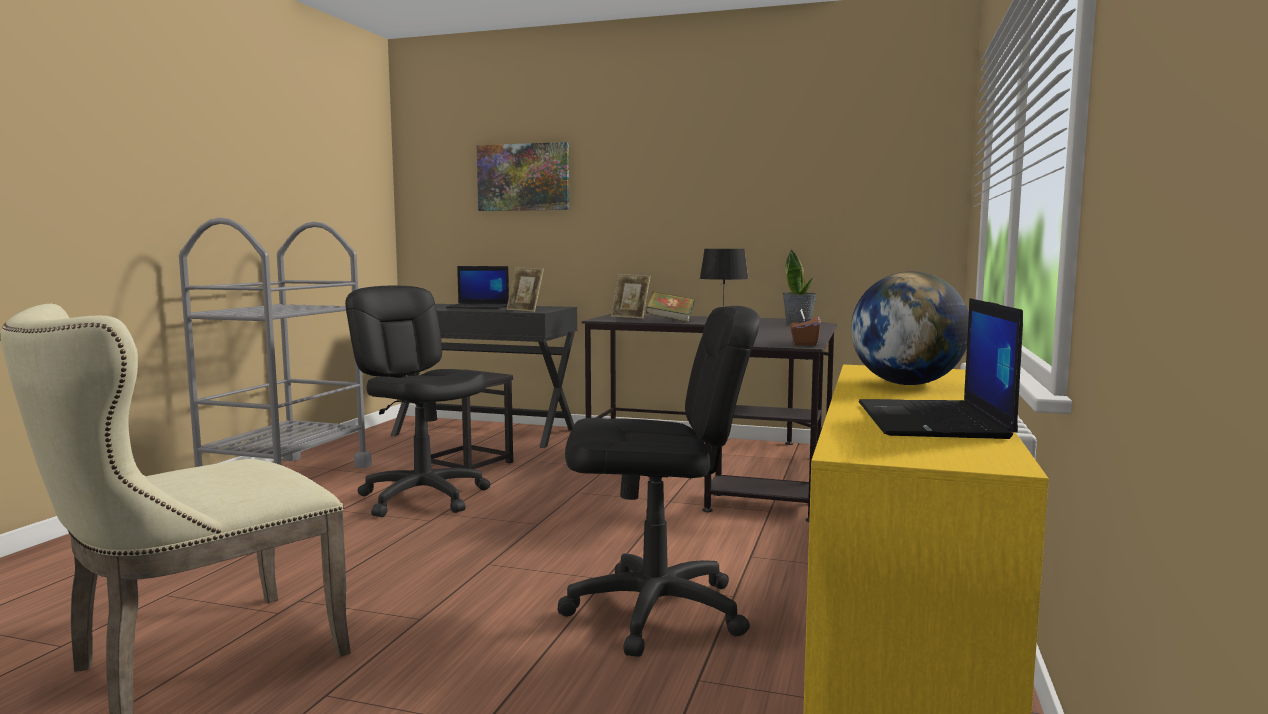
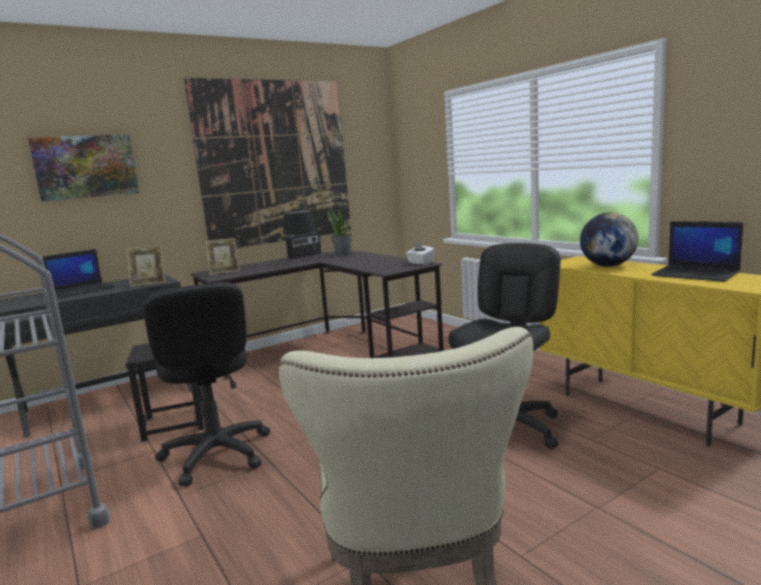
camera: 50 degrees left, 5 degrees up
black office chair [345,286,490,517] -> black office chair turned 105 degrees counterclockwise [143,282,270,486]
book [646,291,695,322] -> none
brown tissue box [790,308,821,346] -> white tissue box [406,243,435,265]
none -> picture [184,78,351,248]
none -> radio [286,232,321,259]

